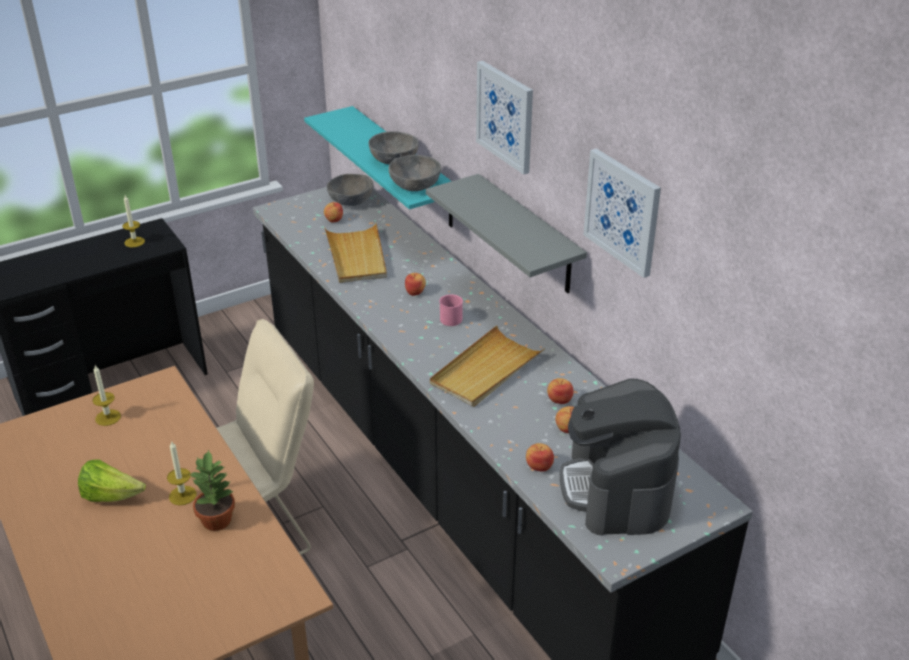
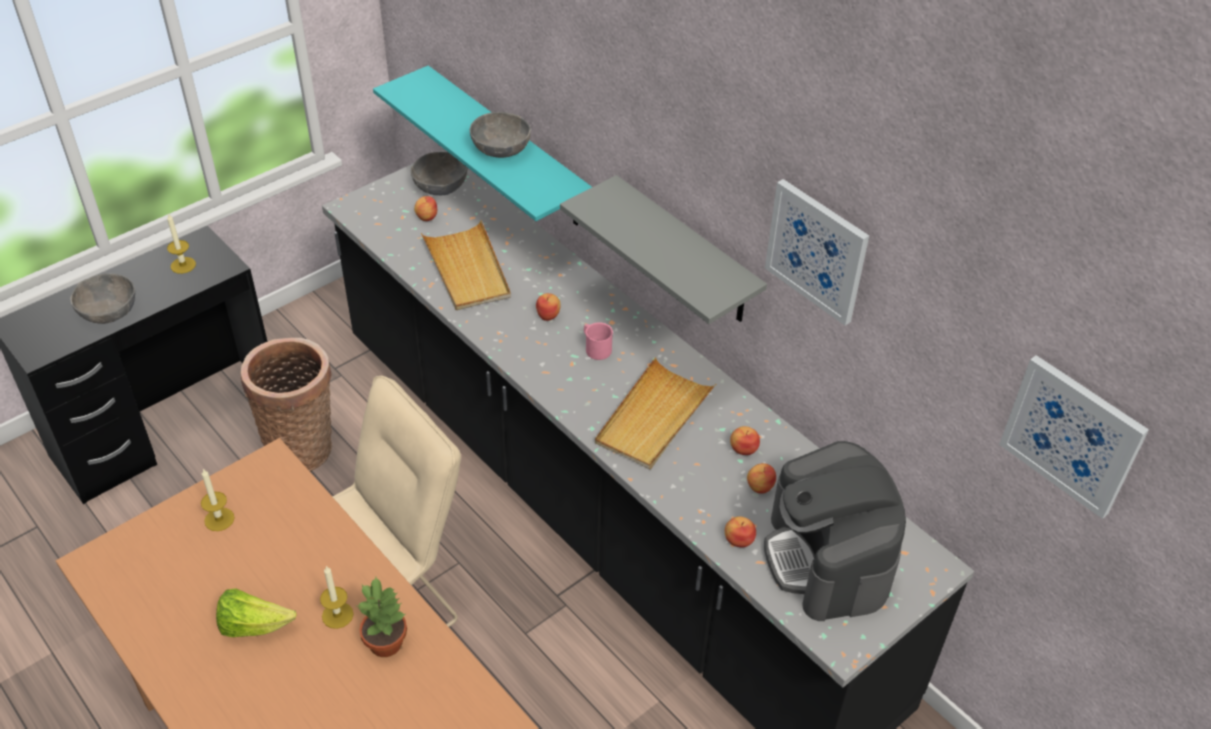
camera: 10 degrees left, 10 degrees up
grey bowl [389,155,442,191] -> grey bowl moved to [70,273,135,324]
picture [476,61,533,175] -> picture moved to [999,355,1149,519]
none -> basket [241,338,332,471]

